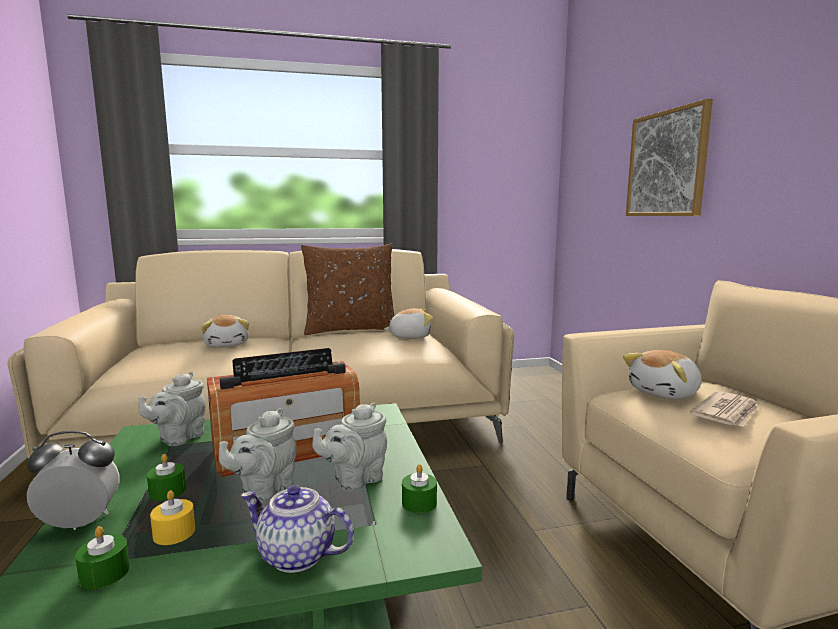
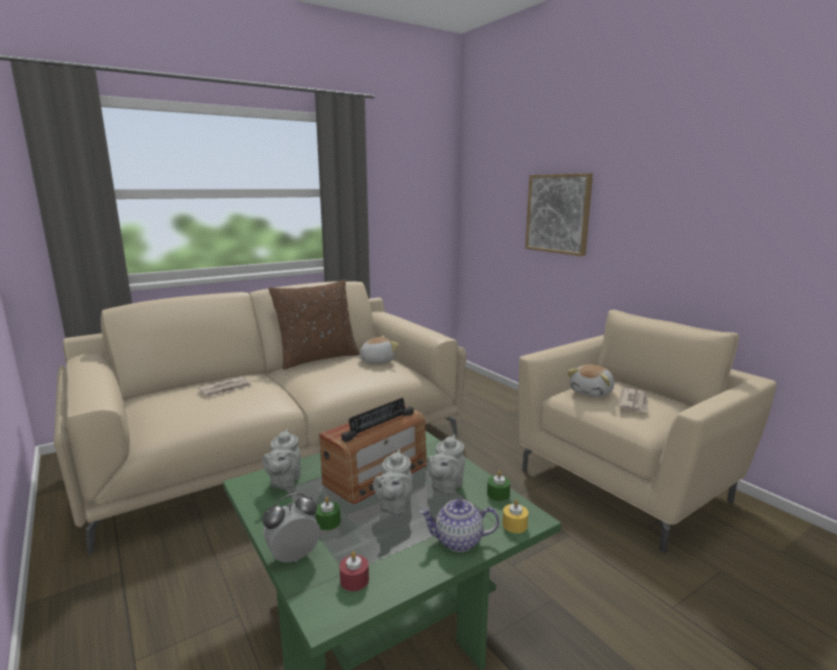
camera: 20 degrees left, 5 degrees up
green candle [75,526,130,590] -> red candle [339,551,369,591]
yellow candle [150,490,195,545] -> yellow candle moved to [503,499,528,533]
plush toy [201,315,249,347] -> newspaper [198,377,252,396]

